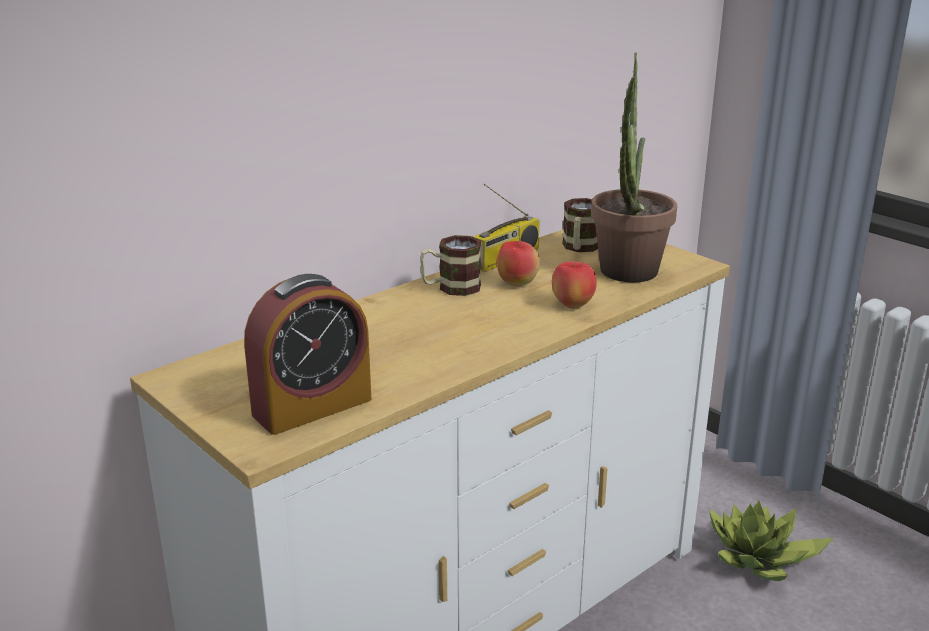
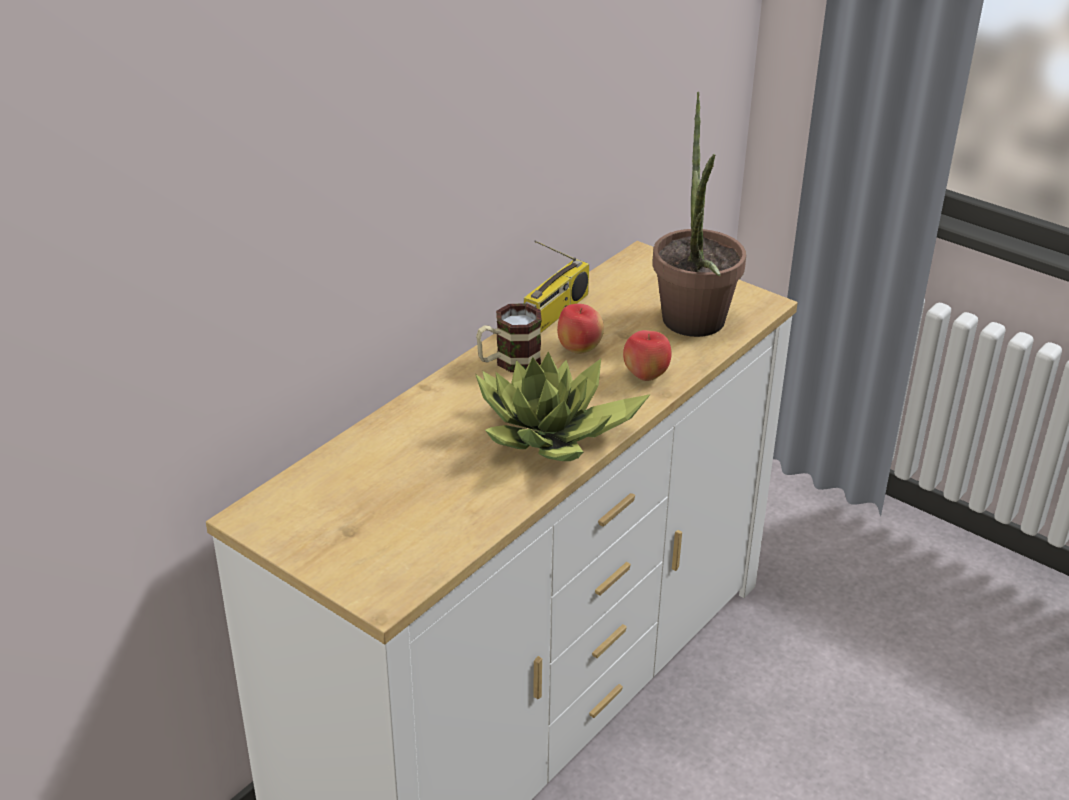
camera: 10 degrees left, 10 degrees up
alarm clock [244,274,371,435] -> none
mug [562,198,598,252] -> none
potted plant [710,501,834,581] -> potted plant moved to [476,351,651,461]

